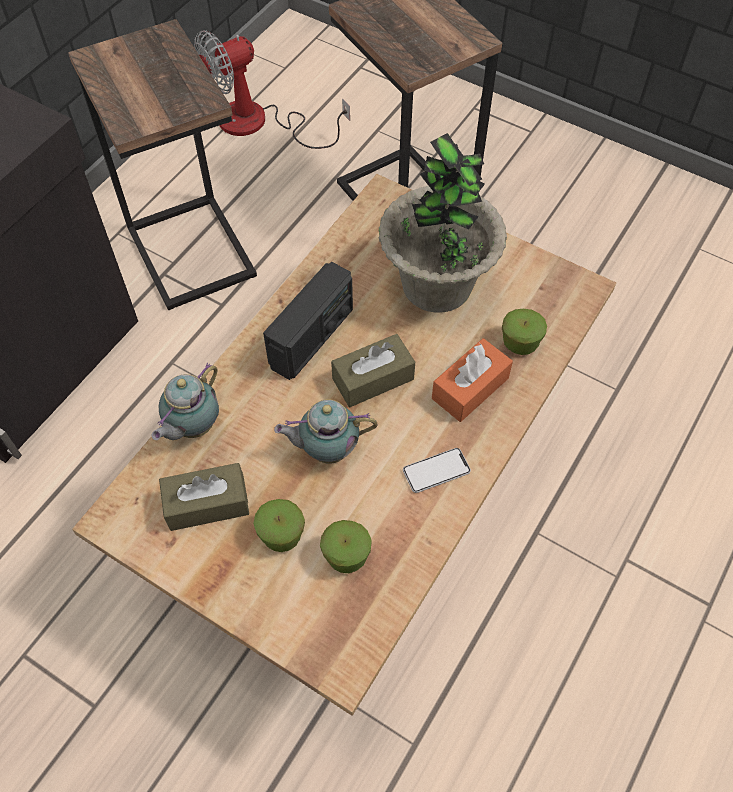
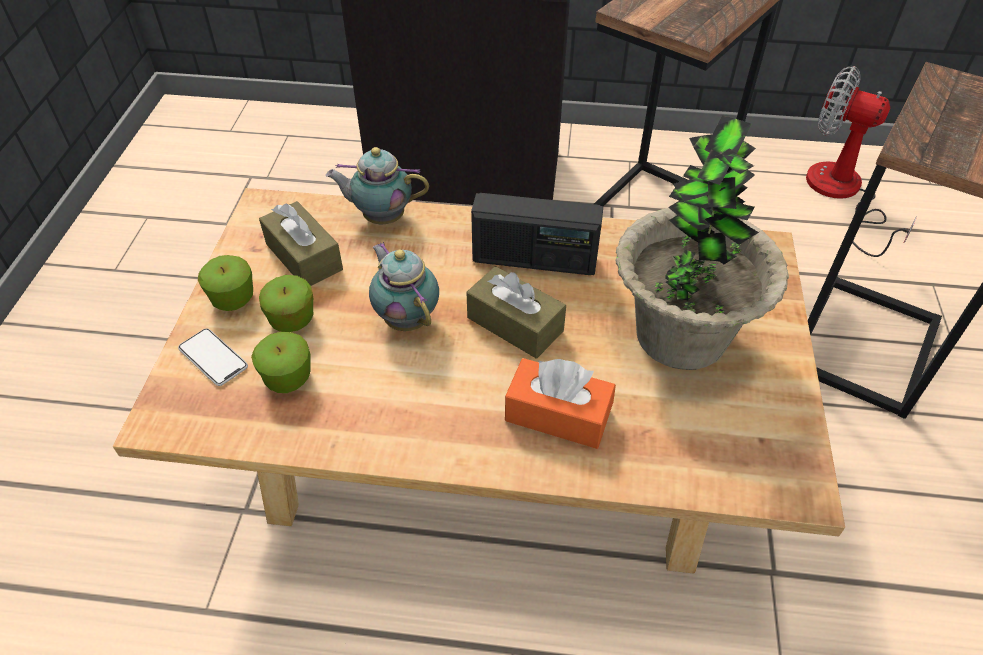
camera: 65 degrees right, 10 degrees down
phone [403,448,471,493] -> phone moved to [178,328,248,386]
apple [502,309,547,355] -> apple moved to [198,255,253,311]

